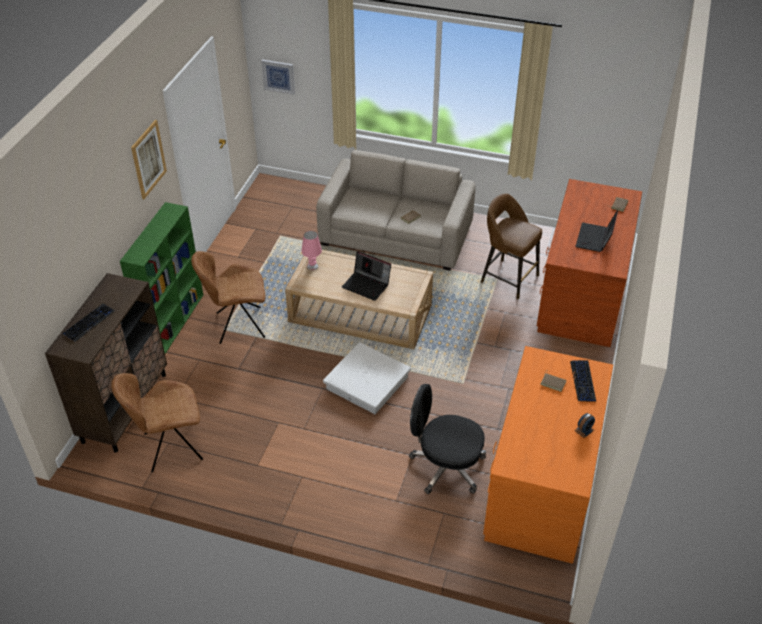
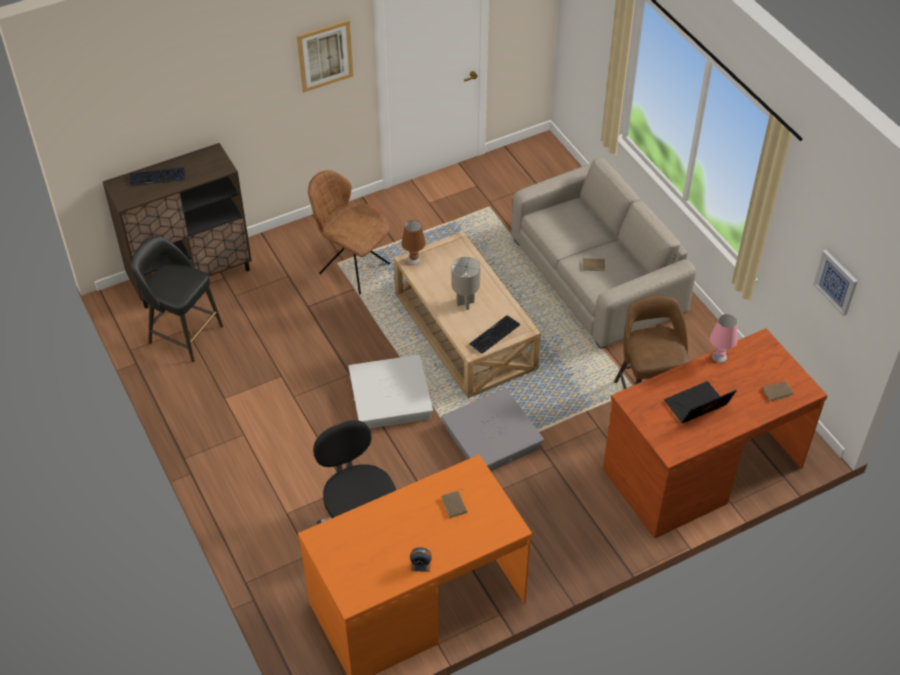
camera: 45 degrees right, 5 degrees up
brown chair [111,373,203,472] -> black stool [131,236,223,362]
green bookcase [120,202,203,354] -> none
picture [261,60,295,95] -> picture moved to [813,250,858,316]
pink table lamp [301,231,322,270] -> pink table lamp moved to [710,314,737,363]
laptop [342,251,391,301] -> grey table lamp [451,257,480,310]
keyboard [570,360,596,402] -> keyboard moved to [469,315,520,354]
none -> brown table lamp [402,220,426,265]
none -> grey storage box [441,388,544,471]

